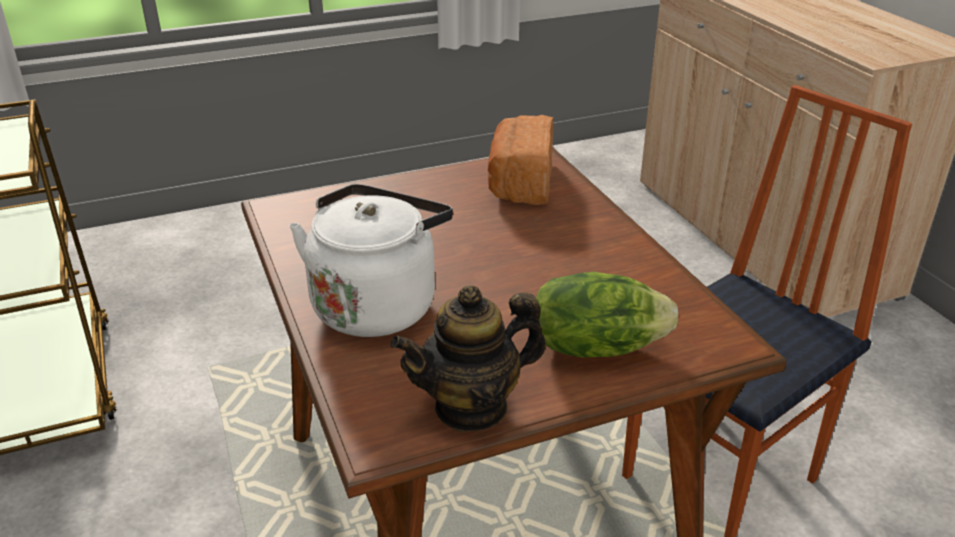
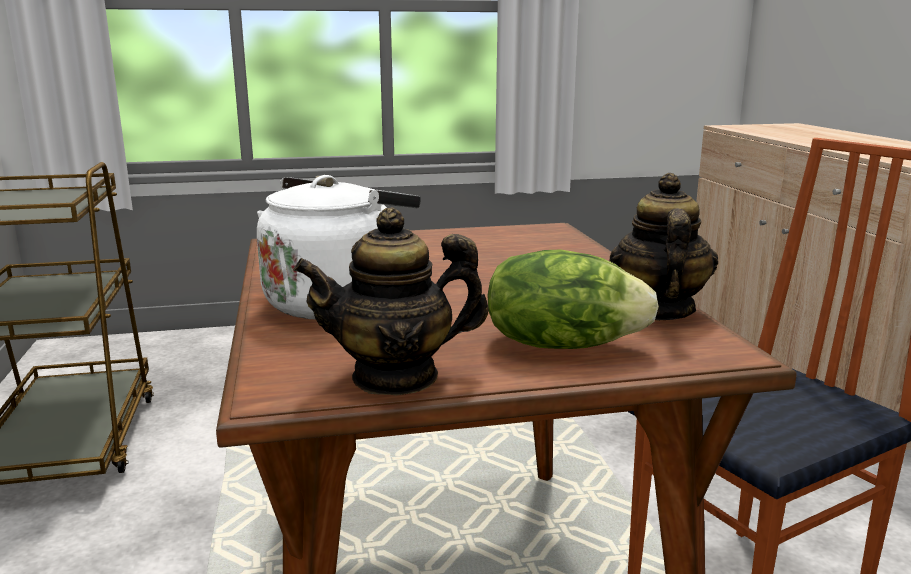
camera: 10 degrees right, 15 degrees down
bread [488,115,553,205] -> none
none -> teapot [609,173,718,320]

